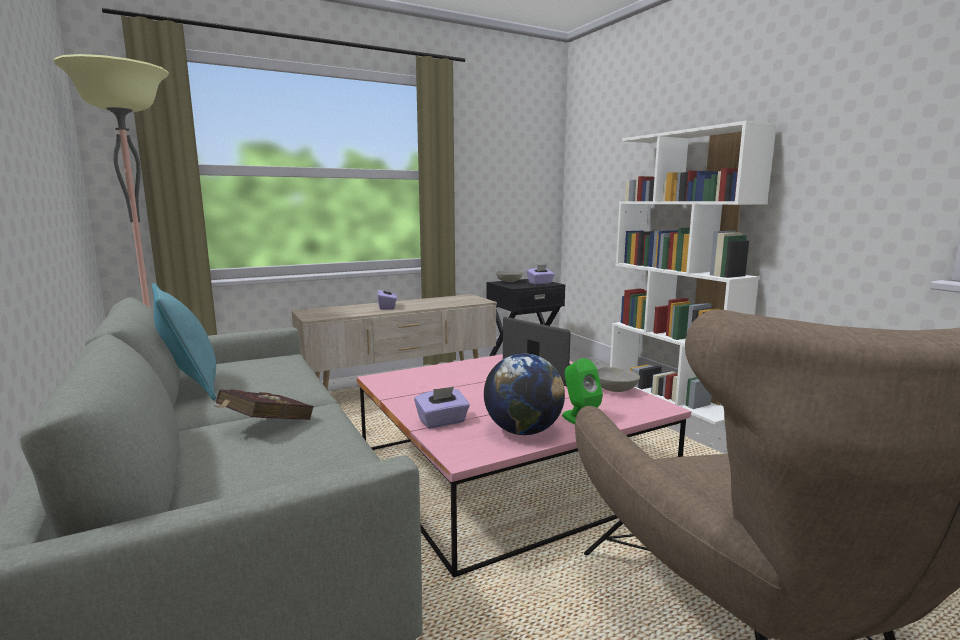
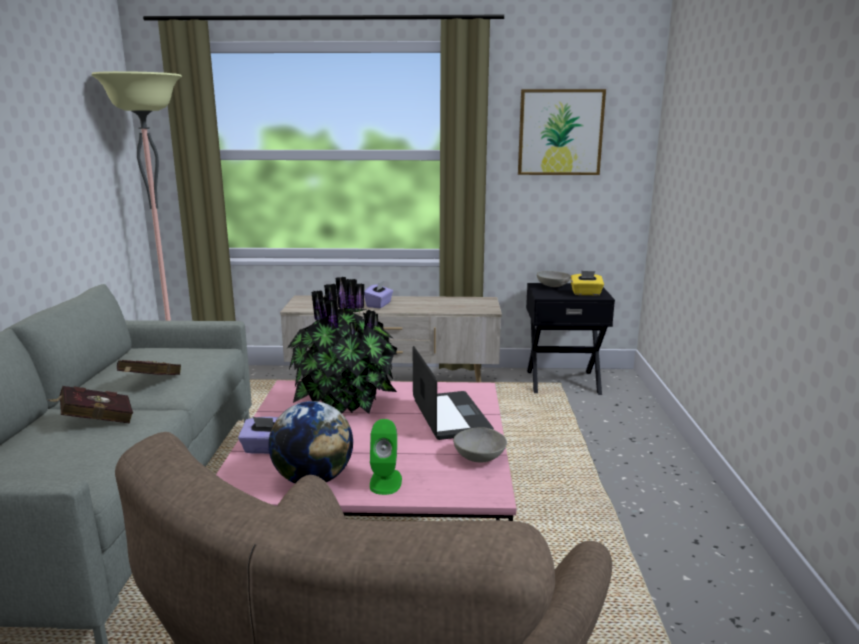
camera: 30 degrees right, 5 degrees up
turquoise pillow [152,283,216,400] -> none
purple tissue box [527,265,555,285] -> yellow tissue box [570,271,604,295]
white bookcase [610,121,777,425] -> none
none -> red book [117,360,181,375]
none -> potted plant [287,276,397,414]
none -> picture [518,89,606,175]

